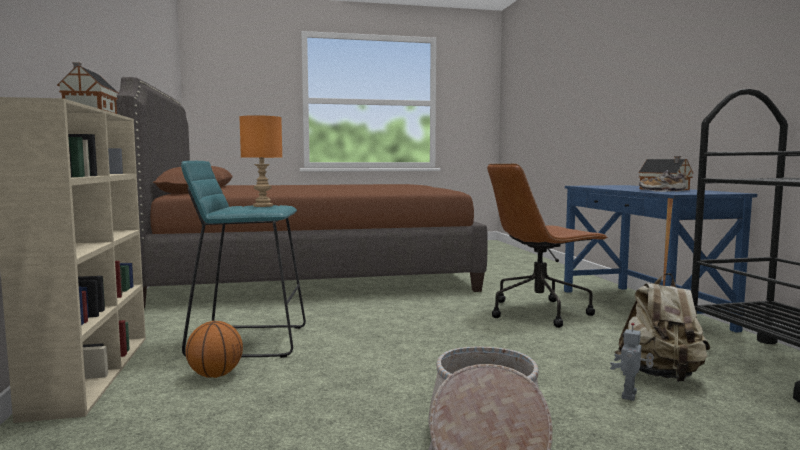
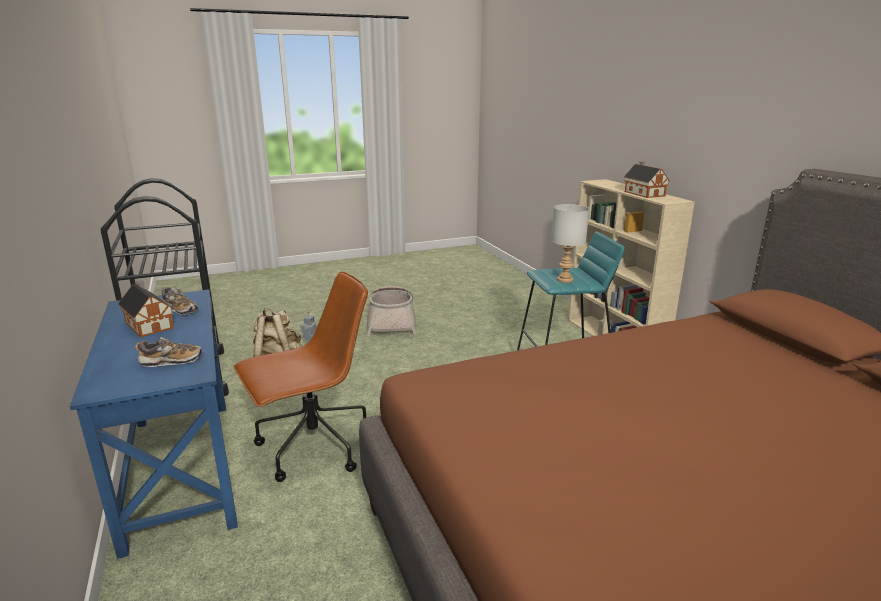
camera: 170 degrees right, 15 degrees up
basketball [185,321,243,378] -> none
orange table lamp [240,115,282,207] -> grey table lamp [551,204,589,283]
none -> shoe [135,337,202,367]

